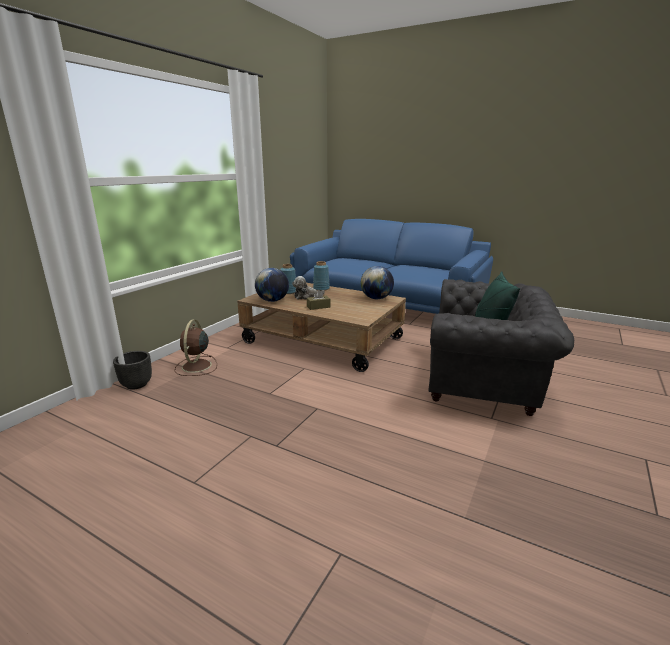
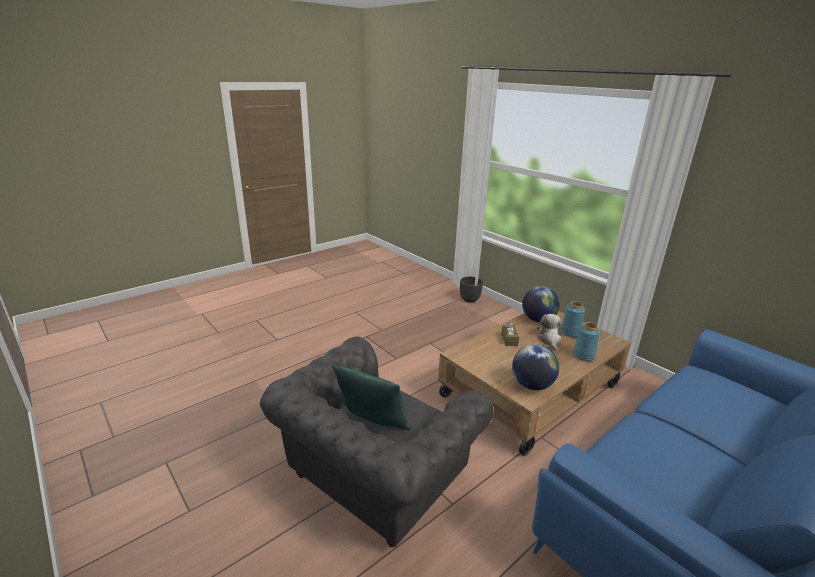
camera: 110 degrees right, 5 degrees up
brown fan [174,320,217,376] -> none

